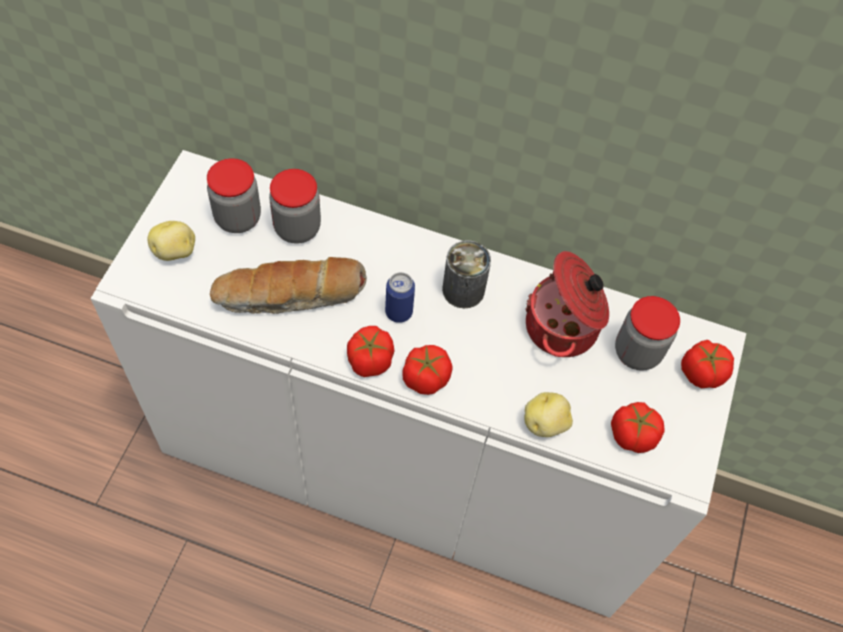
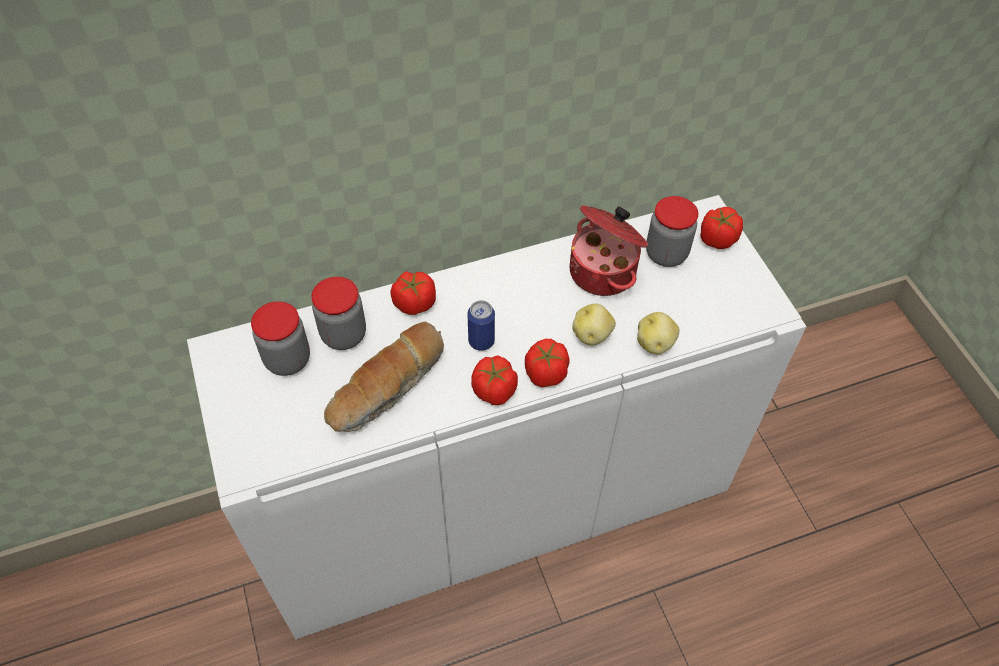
camera: 35 degrees left, 5 degrees down
potato [148,221,195,261] -> potato moved to [572,304,616,346]
can [442,240,491,308] -> none
tomato [611,402,664,453] -> tomato moved to [391,271,436,315]

